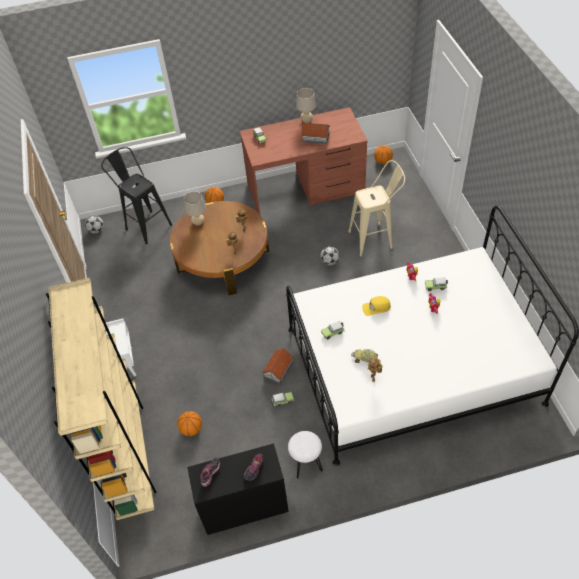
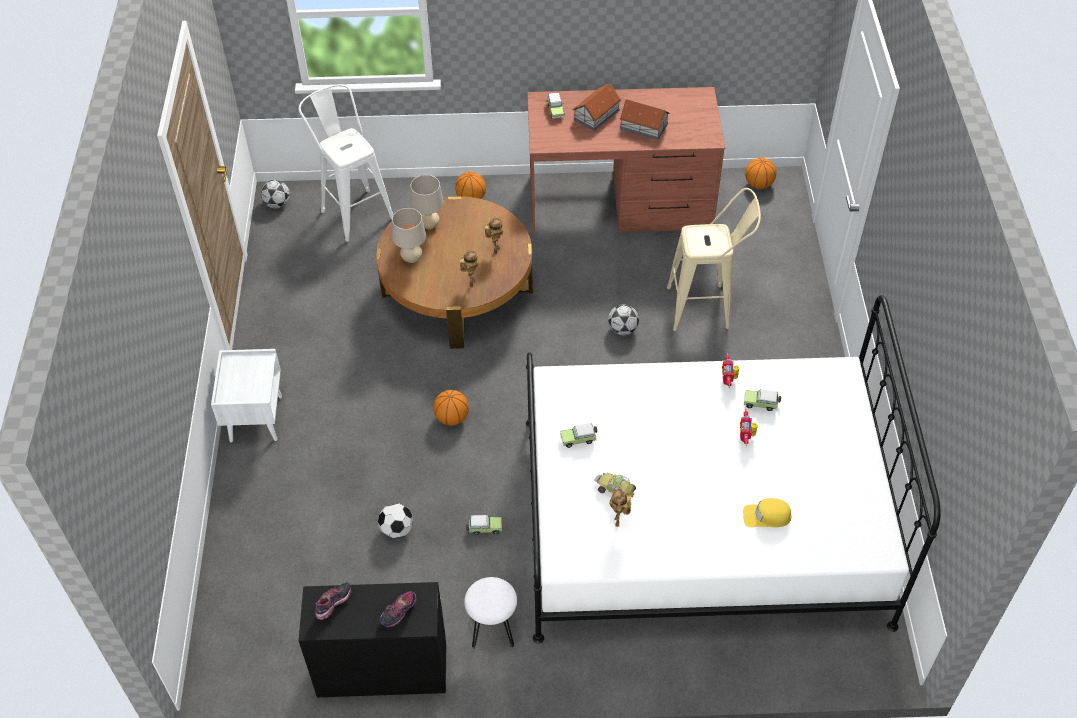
camera: 10 degrees right, 0 degrees up
beige bookcase [46,278,156,520] -> none
black stool [101,147,172,244] -> white stool [298,84,393,242]
basketball [177,411,202,436] -> basketball moved to [433,390,469,426]
toy house [262,348,293,384] -> toy house moved to [573,83,621,131]
beige table lamp [296,88,316,123] -> beige table lamp moved to [392,208,426,263]
yellow cap [362,296,391,316] -> yellow cap moved to [743,498,791,527]
none -> football [378,503,413,538]

